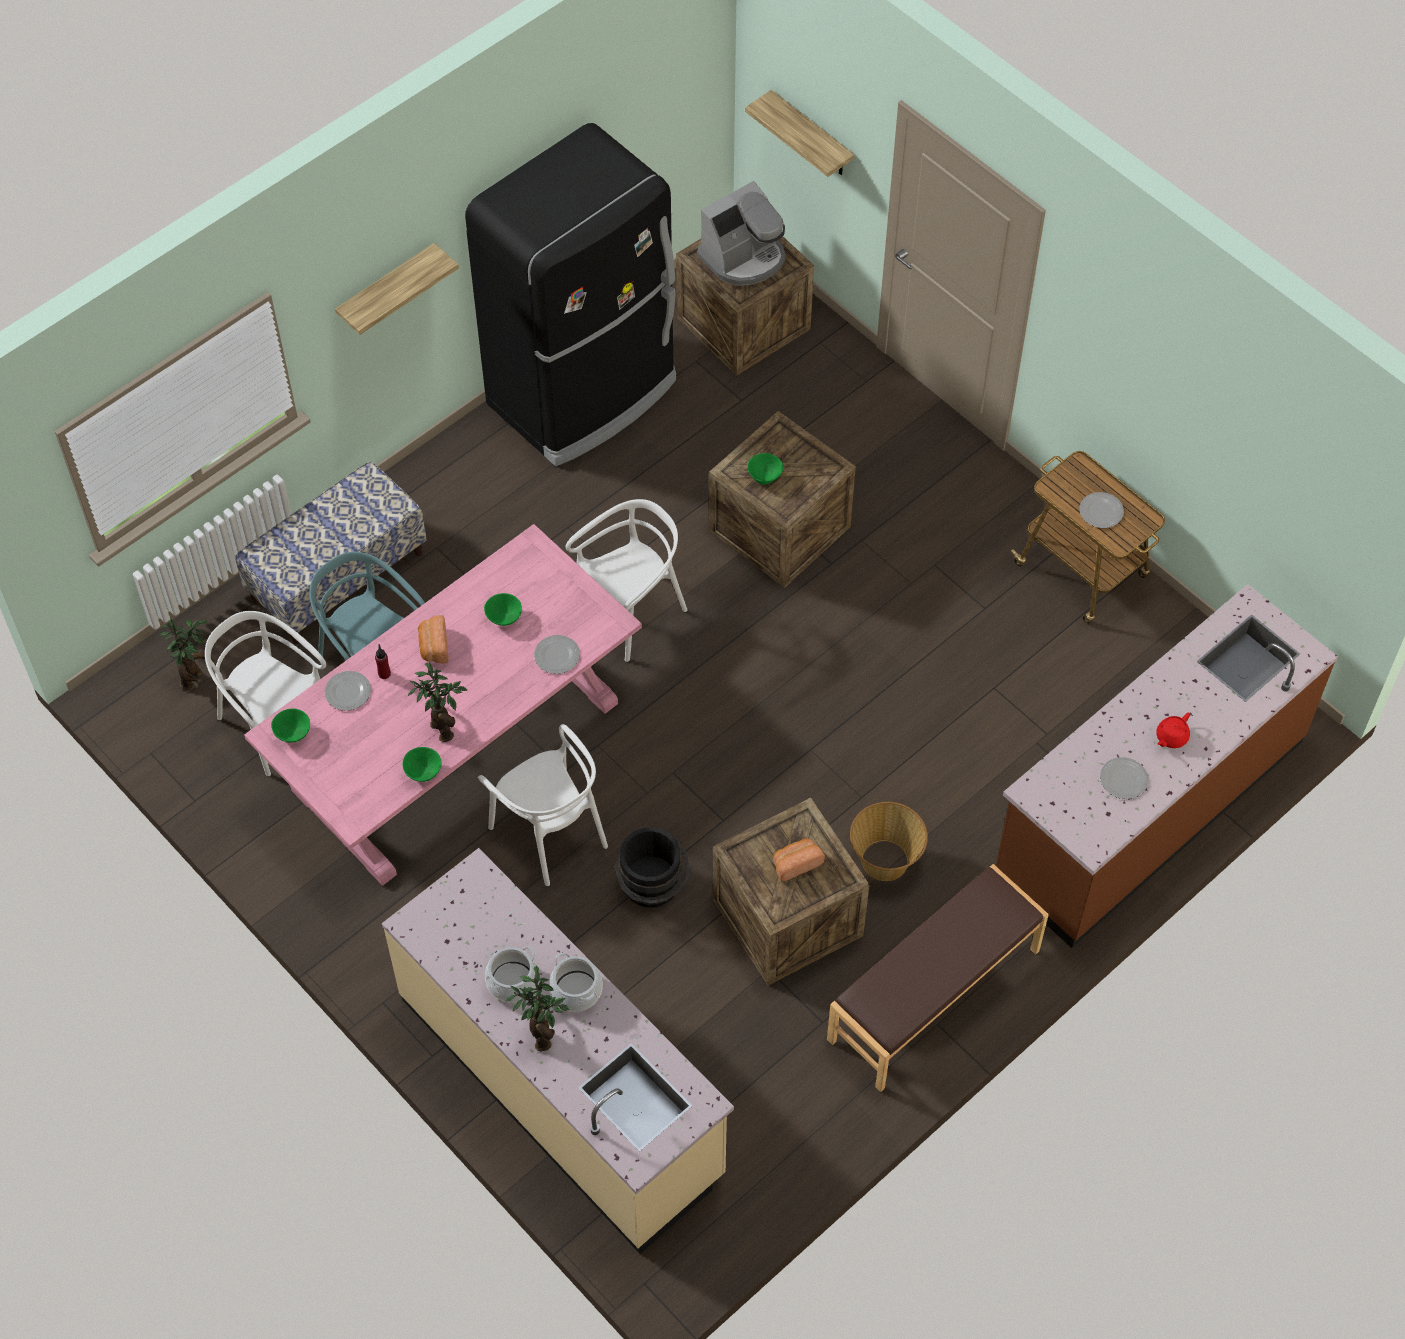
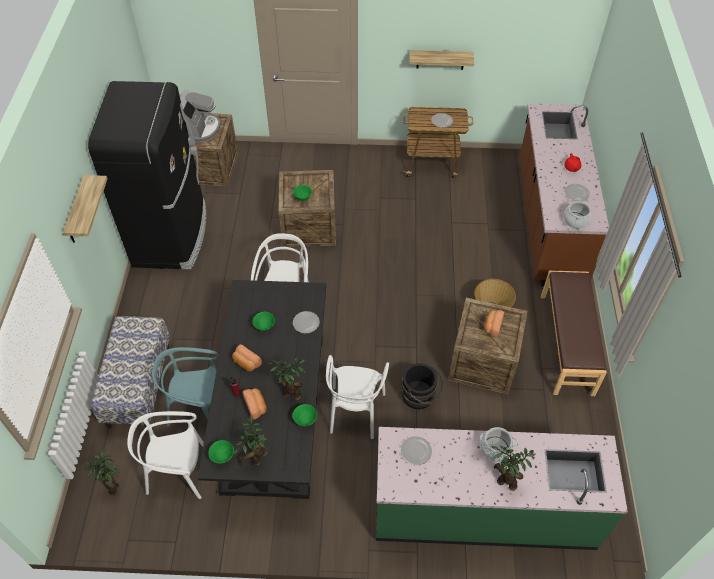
camera: 45 degrees left, 5 degrees down
pink dining table [244,524,642,886] -> black dining table [198,280,326,499]
plate [324,671,371,711] -> plate moved to [401,436,432,465]
beige counter [382,848,734,1254] -> green counter [376,427,628,550]
white chair [478,724,608,886] -> white chair turned 90 degrees clockwise [326,355,389,439]
cooking pot [485,947,537,1002] -> cooking pot moved to [564,198,591,228]
shelf [745,90,855,177] -> shelf moved to [409,50,474,70]
none -> potted plant [233,415,267,466]
none -> bread [242,388,267,420]

